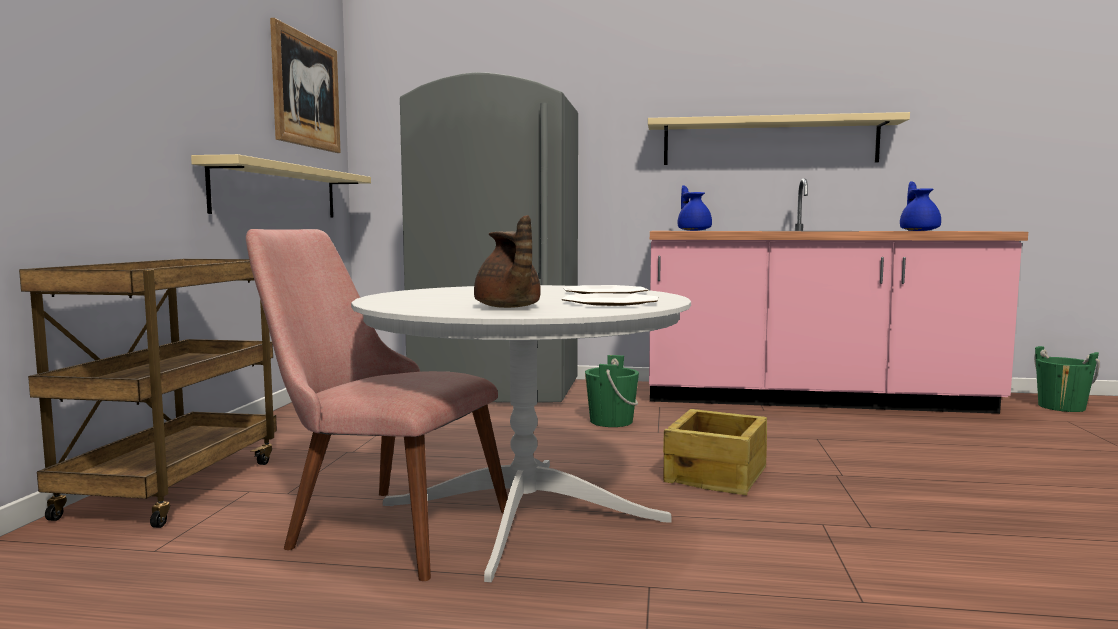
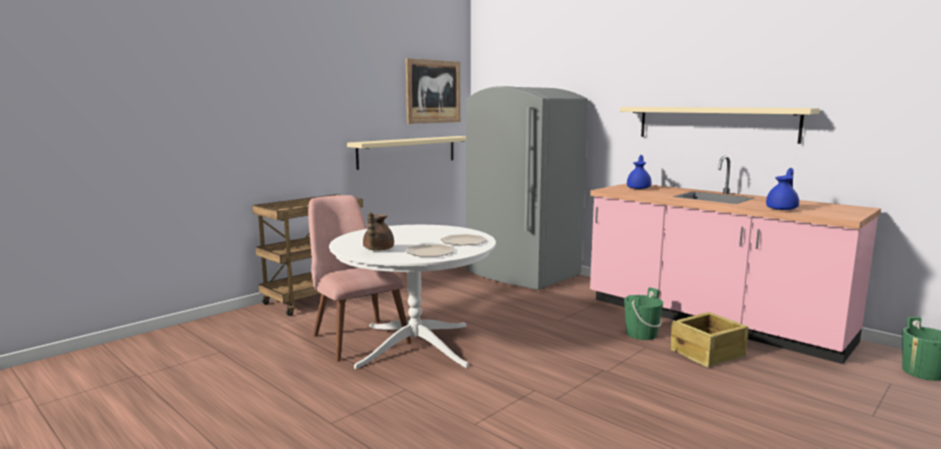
camera: 35 degrees right, 5 degrees up
green bucket [585,355,639,427] -> green bucket moved to [624,287,663,340]
crate [663,409,767,495] -> crate moved to [670,312,749,368]

